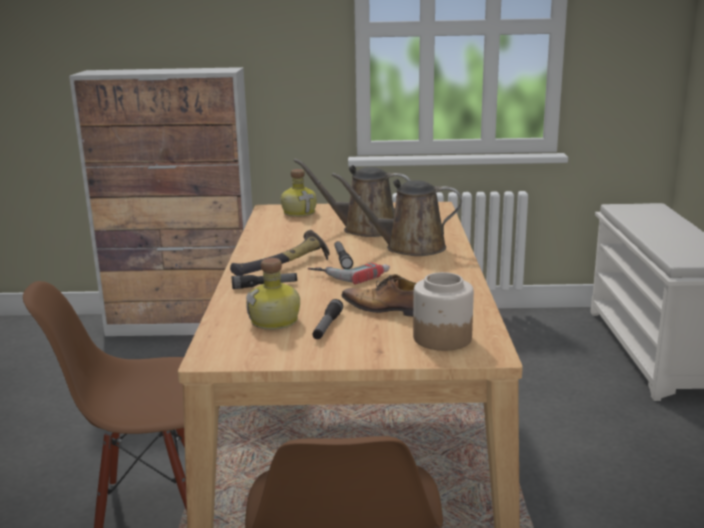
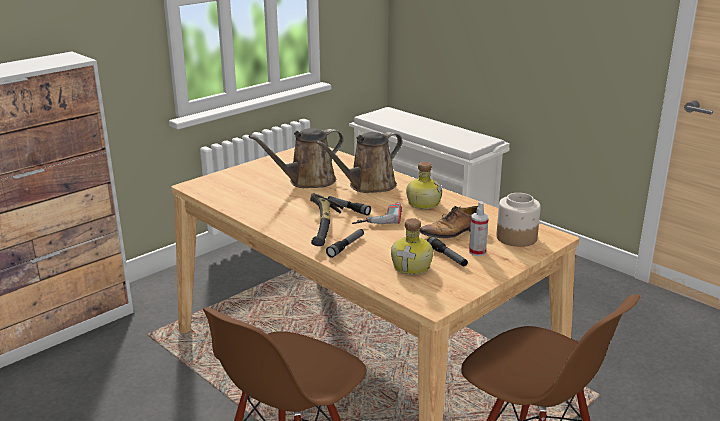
camera: 45 degrees left, 5 degrees up
bottle [281,169,317,217] -> bottle moved to [406,162,442,209]
none -> spray bottle [469,201,489,256]

